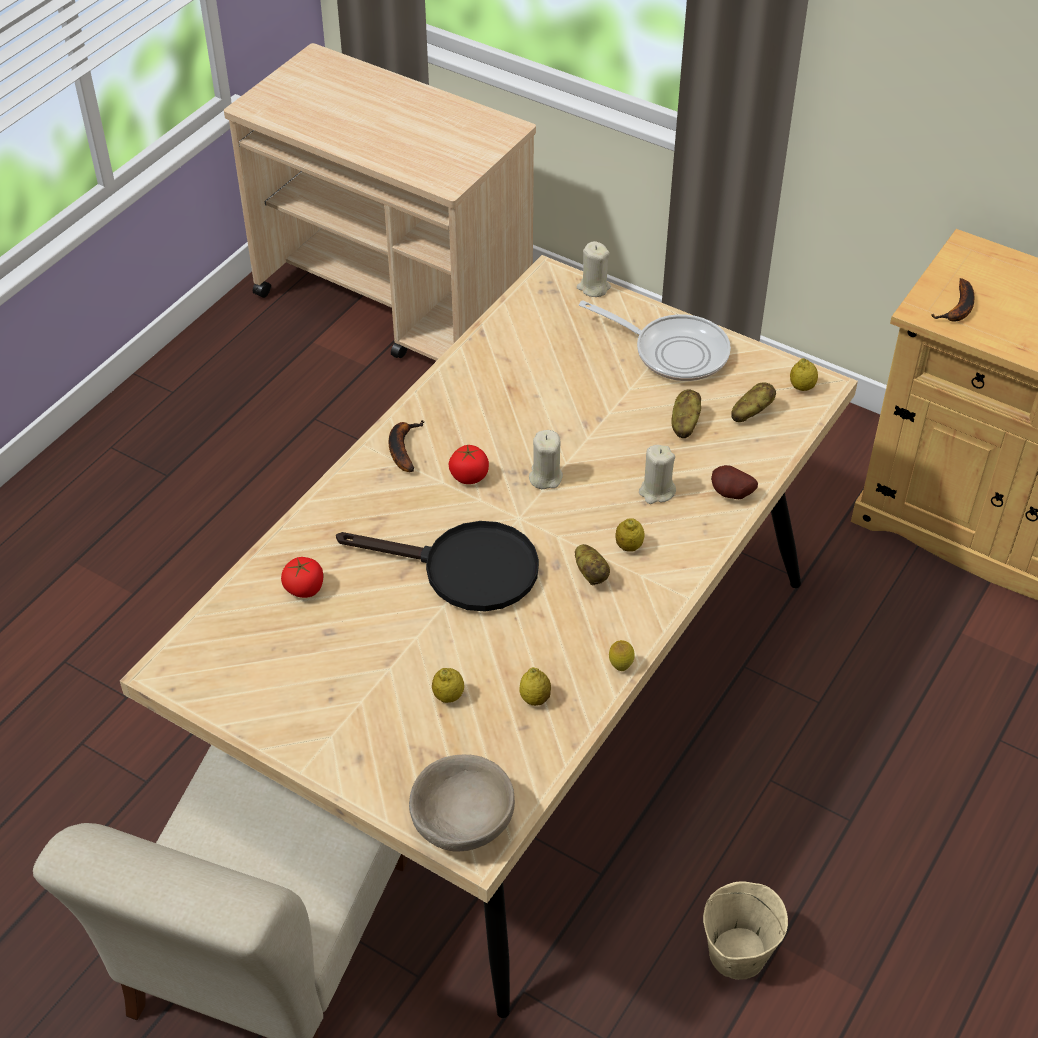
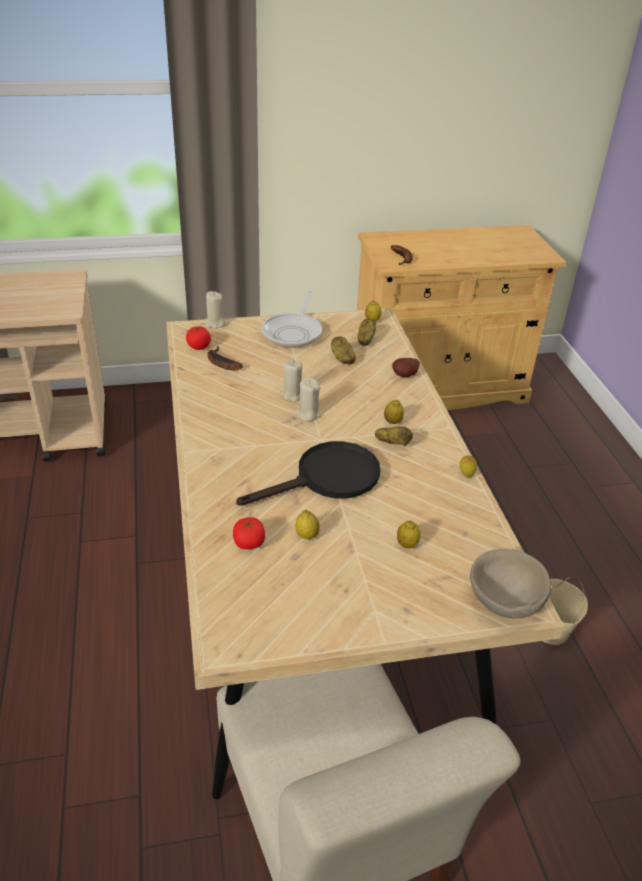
camera: 45 degrees left, 10 degrees down
banana [389,420,425,472] -> banana moved to [207,346,243,370]
tomato [448,444,489,484] -> tomato moved to [186,326,211,350]
lemon [519,667,551,706] -> lemon moved to [296,510,320,539]
frying pan [579,300,731,381] -> frying pan turned 120 degrees clockwise [262,289,322,348]
beige candle [639,445,676,504] -> beige candle moved to [281,360,302,402]

